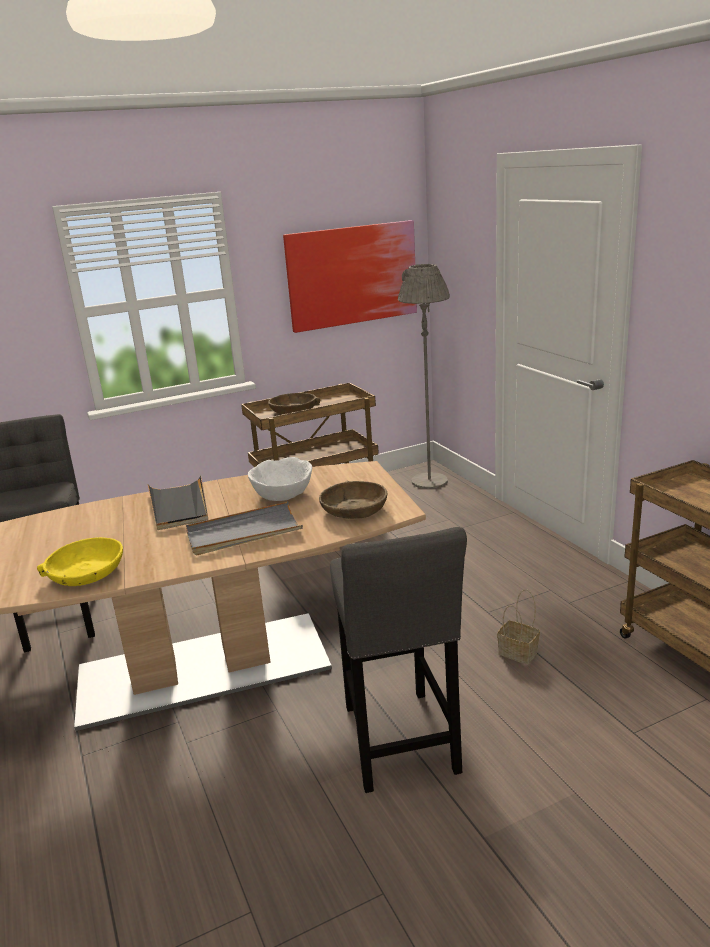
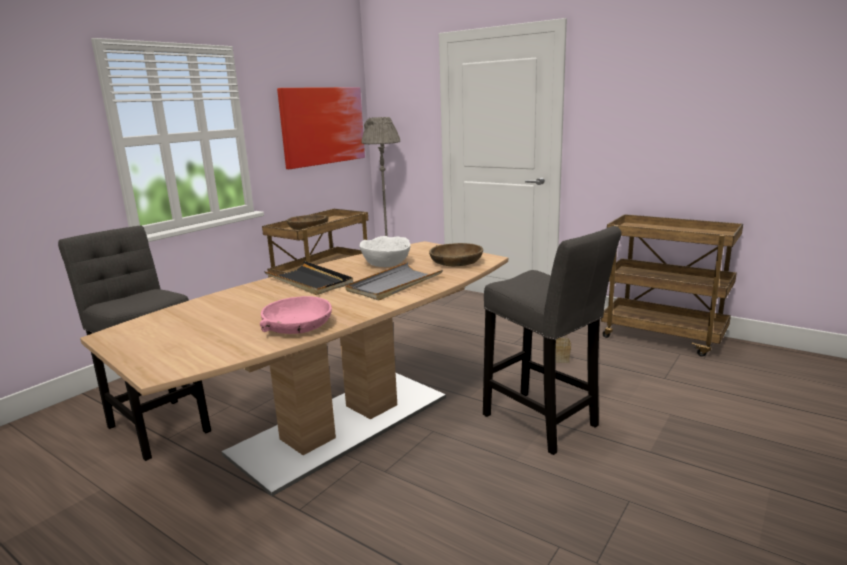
camera: 30 degrees left, 5 degrees down
yellow bowl [37,537,123,586] -> pink bowl [260,296,332,334]

